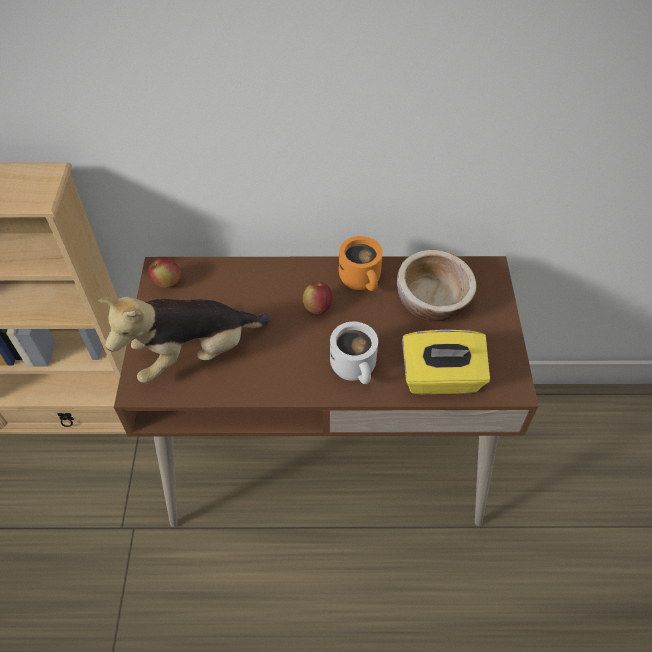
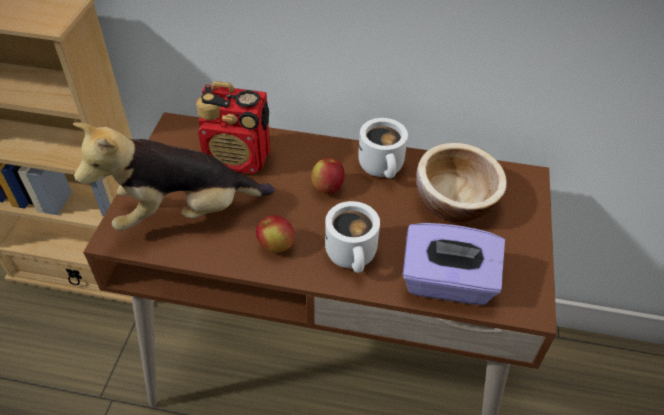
camera: 10 degrees right, 5 degrees down
apple [148,258,181,288] -> apple moved to [256,215,295,253]
orange mug [339,236,383,291] -> white mug [358,118,408,179]
yellow tissue box [402,330,490,394] -> purple tissue box [403,223,505,305]
none -> radio [196,81,270,174]

